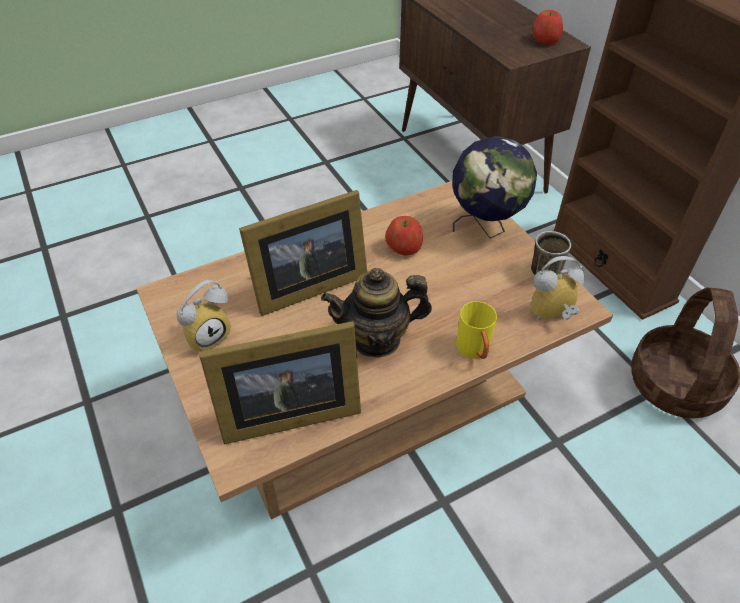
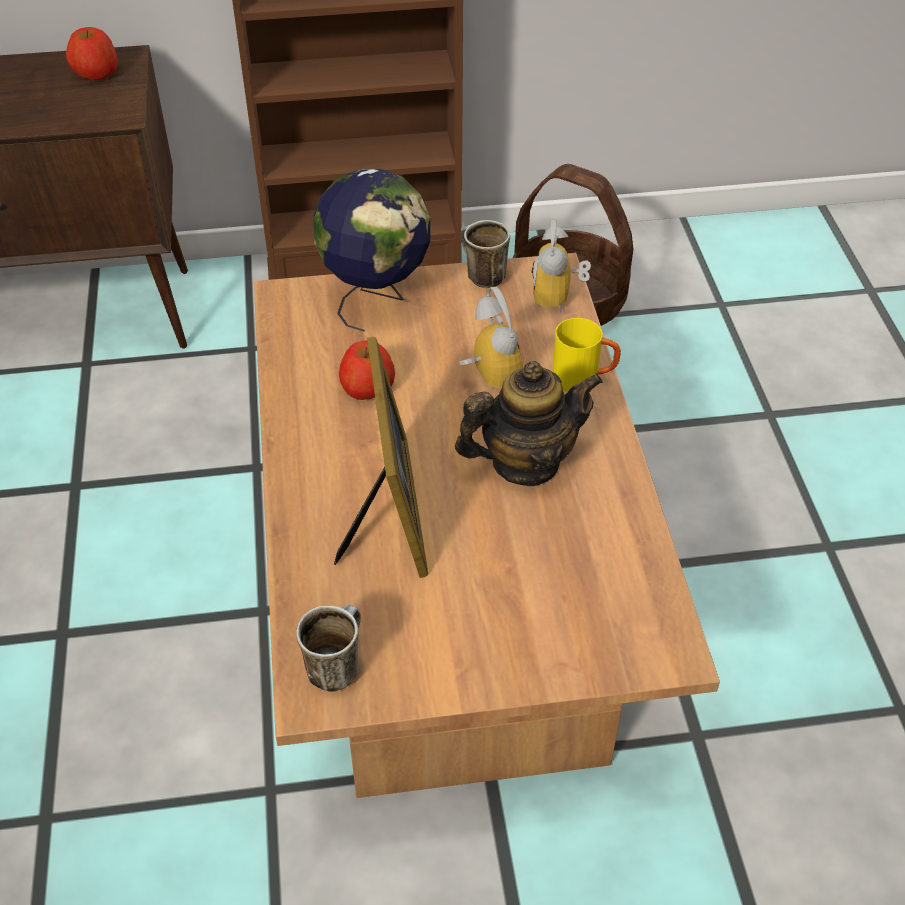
camera: 70 degrees left, 0 degrees up
alarm clock [177,280,231,352] -> alarm clock moved to [459,287,523,390]
picture frame [199,321,361,444] -> none
teapot [321,268,432,358] -> teapot turned 120 degrees counterclockwise [455,361,603,486]
none -> mug [296,605,361,692]

